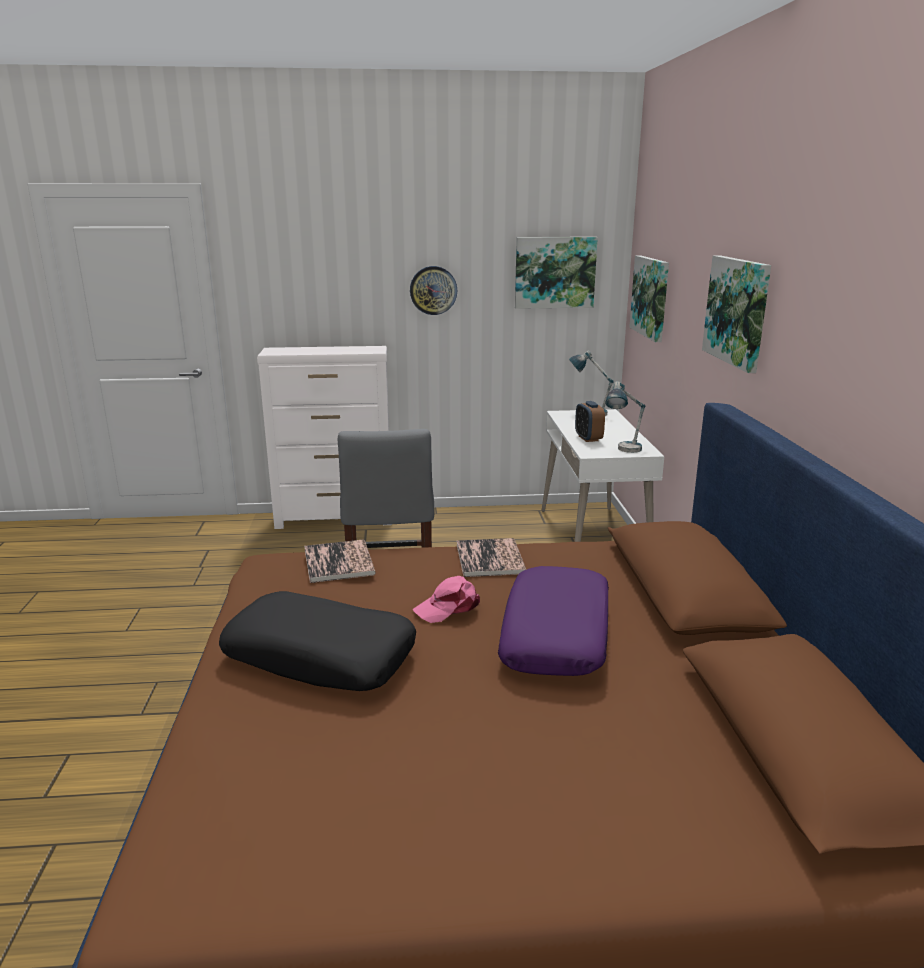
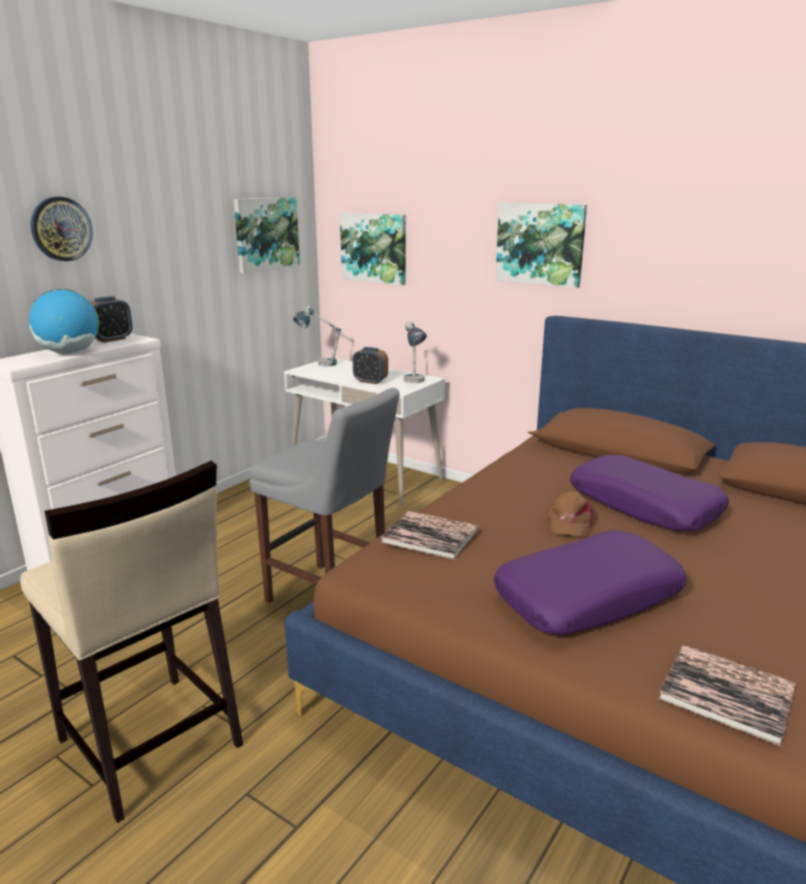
camera: 50 degrees left, 0 degrees up
black pillow [219,591,416,691] -> purple pillow [494,530,687,635]
wall clock [410,266,457,315] -> wall clock moved to [30,197,93,262]
pink cap [413,576,480,623] -> brown cap [547,491,594,537]
book [457,538,526,577] -> book moved to [658,644,796,746]
none -> beige stool [20,461,243,823]
none -> globe [29,289,99,354]
none -> alarm clock [90,296,133,343]

